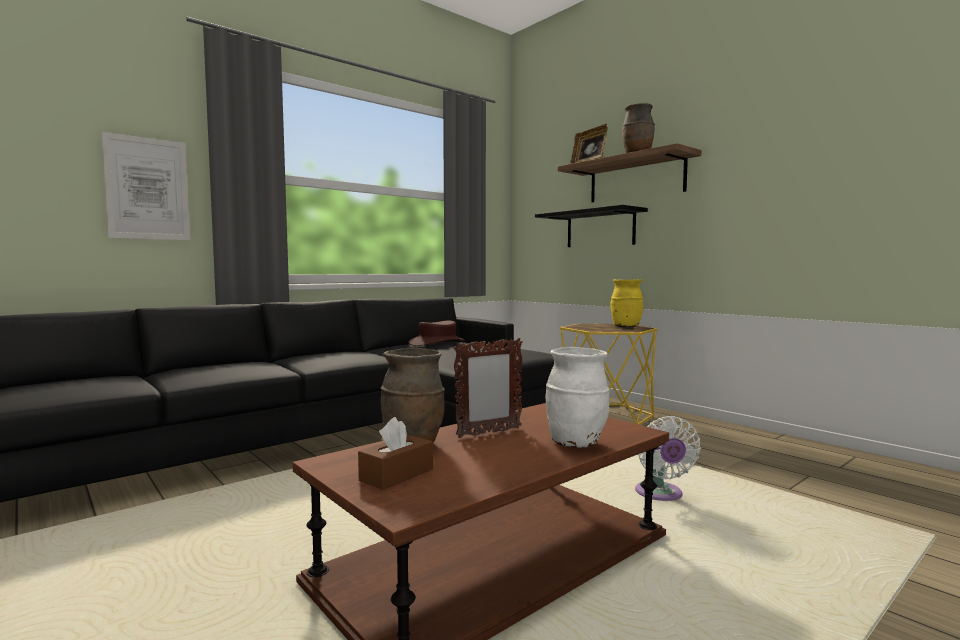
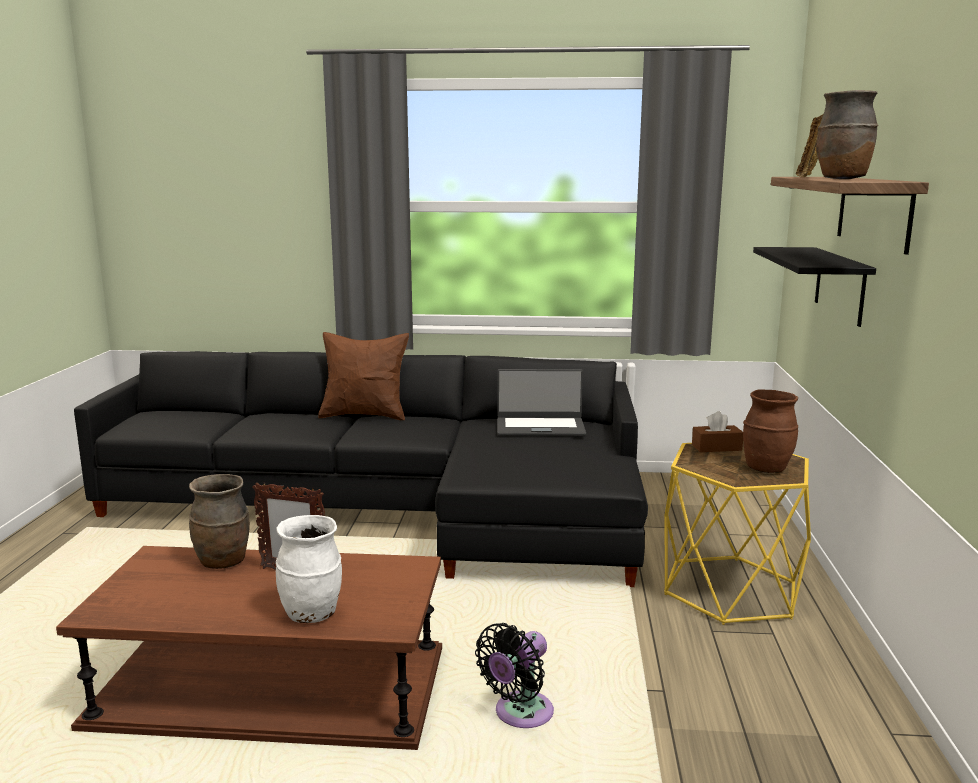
camera: 45 degrees right, 10 degrees up
picture [102,132,190,240] -> none
brown tissue box [358,417,433,490] -> brown tissue box moved to [692,411,743,452]
brown hat [408,321,466,346] -> laptop [497,369,586,436]
yellow vase [610,279,643,328] -> brown vase [743,390,798,473]
white fan [635,416,701,501] -> black fan [475,623,554,728]
none -> brown pillow [318,332,409,420]

